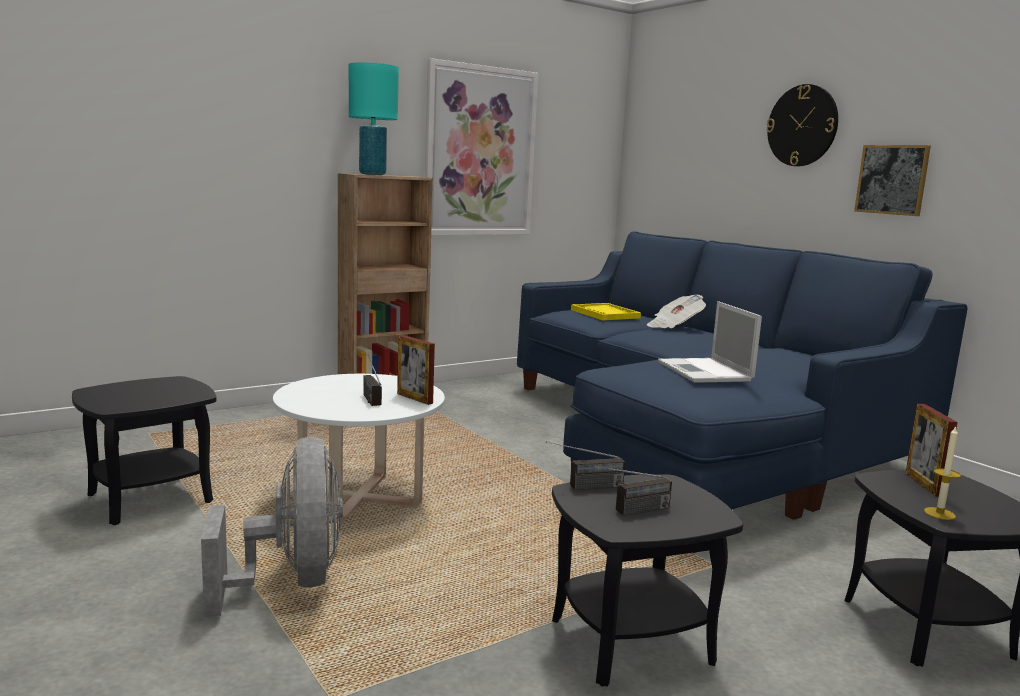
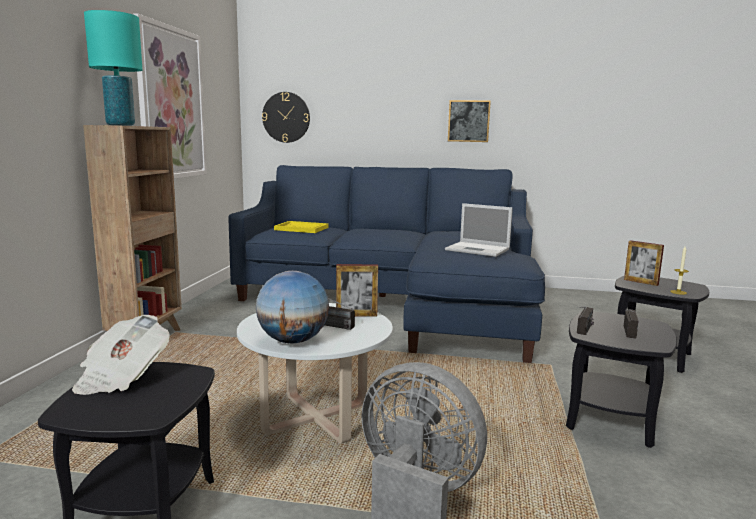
camera: 45 degrees left, 0 degrees up
newspaper [647,295,706,328] -> newspaper moved to [72,315,170,395]
wall clock [766,84,838,166] -> wall clock moved to [262,92,310,143]
none -> globe [256,271,329,343]

